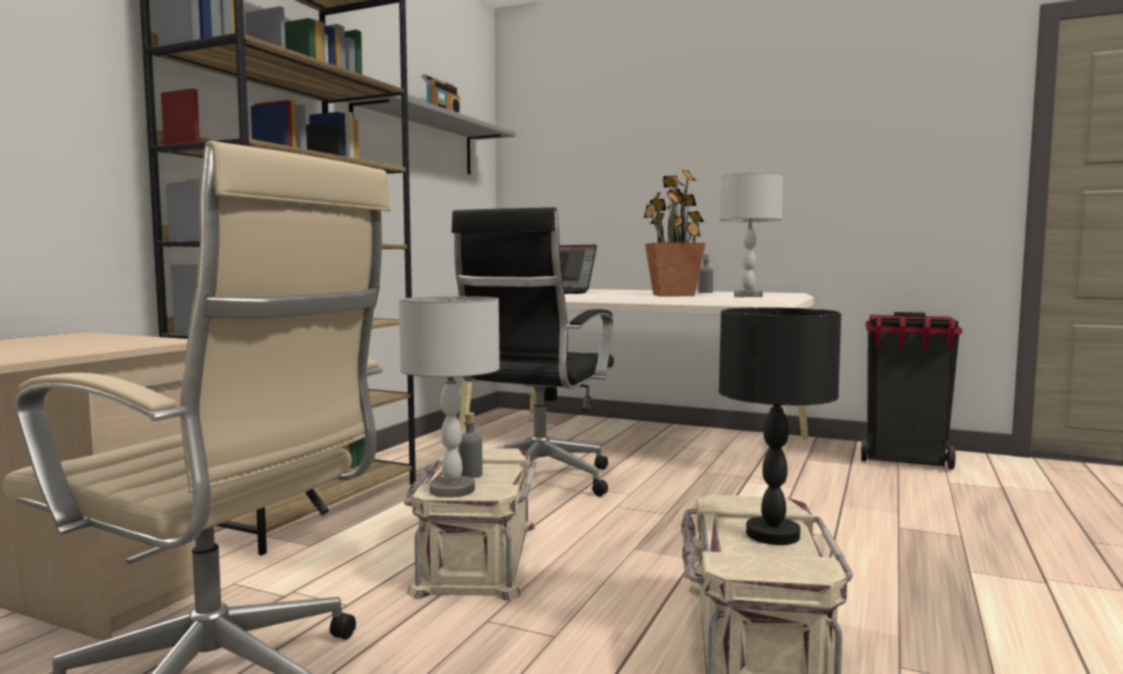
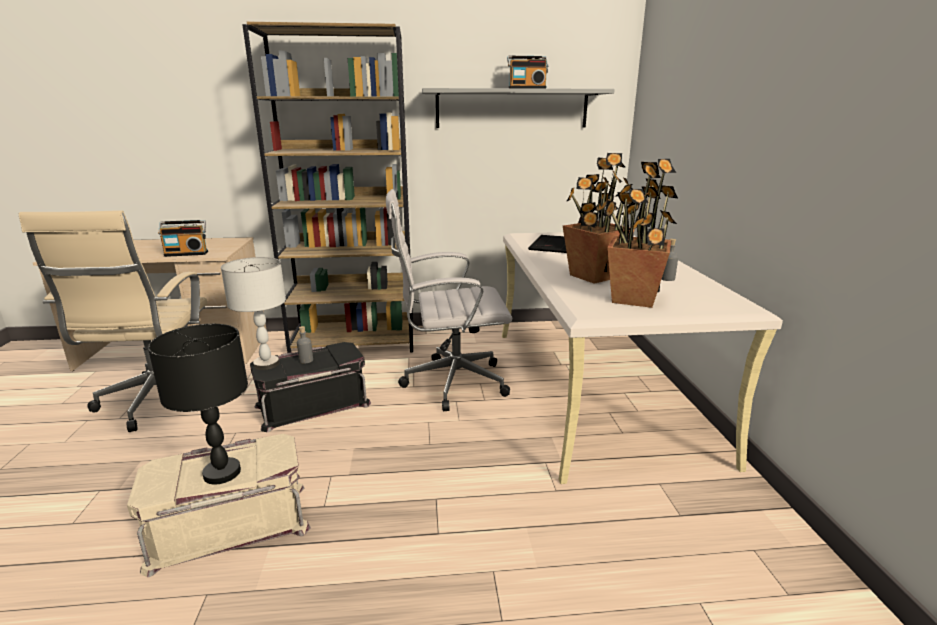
camera: 60 degrees right, 15 degrees up
beige storage box [404,448,536,601] -> black storage box [250,342,371,432]
black office chair [451,207,614,497] -> white office chair [386,189,512,411]
grey table lamp [720,173,783,297] -> potted plant [603,159,678,308]
black trash can [861,312,962,470] -> none
none -> radio [158,220,208,257]

